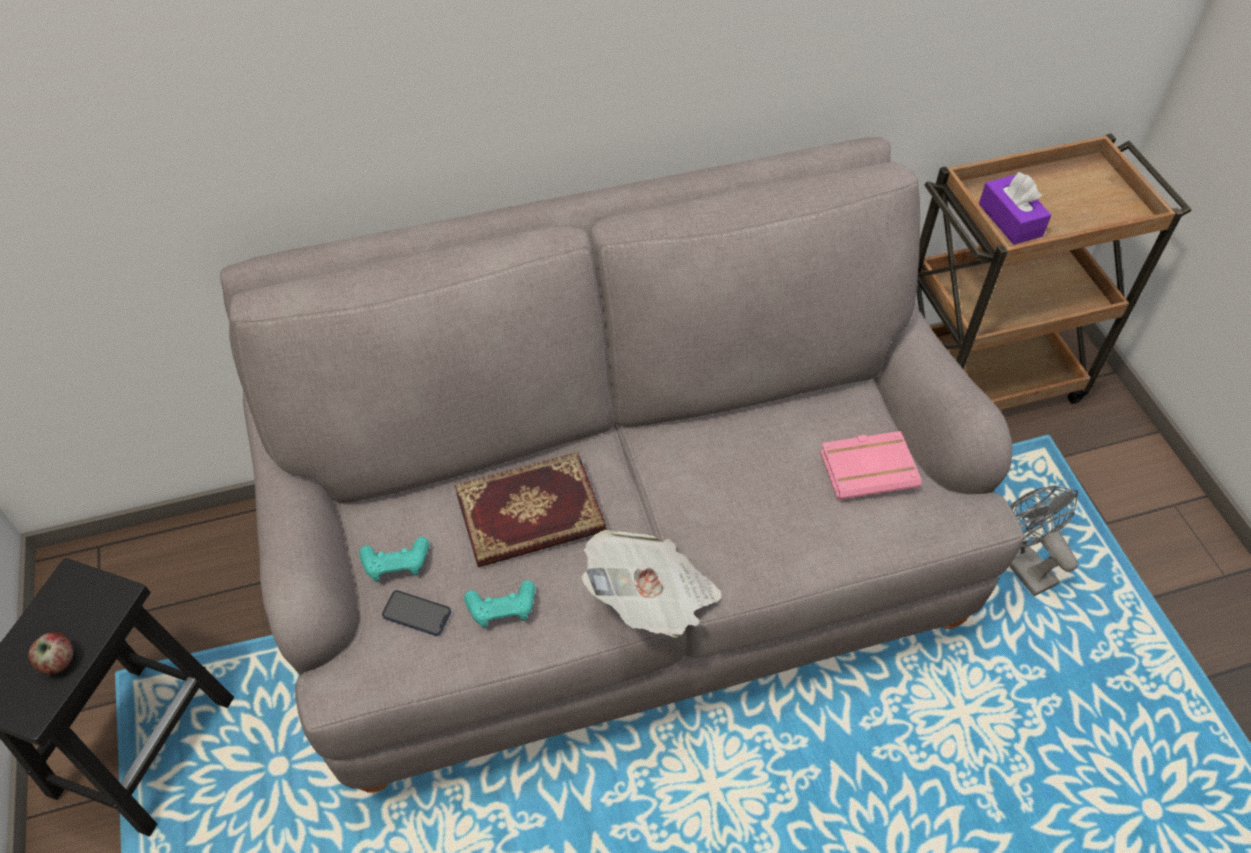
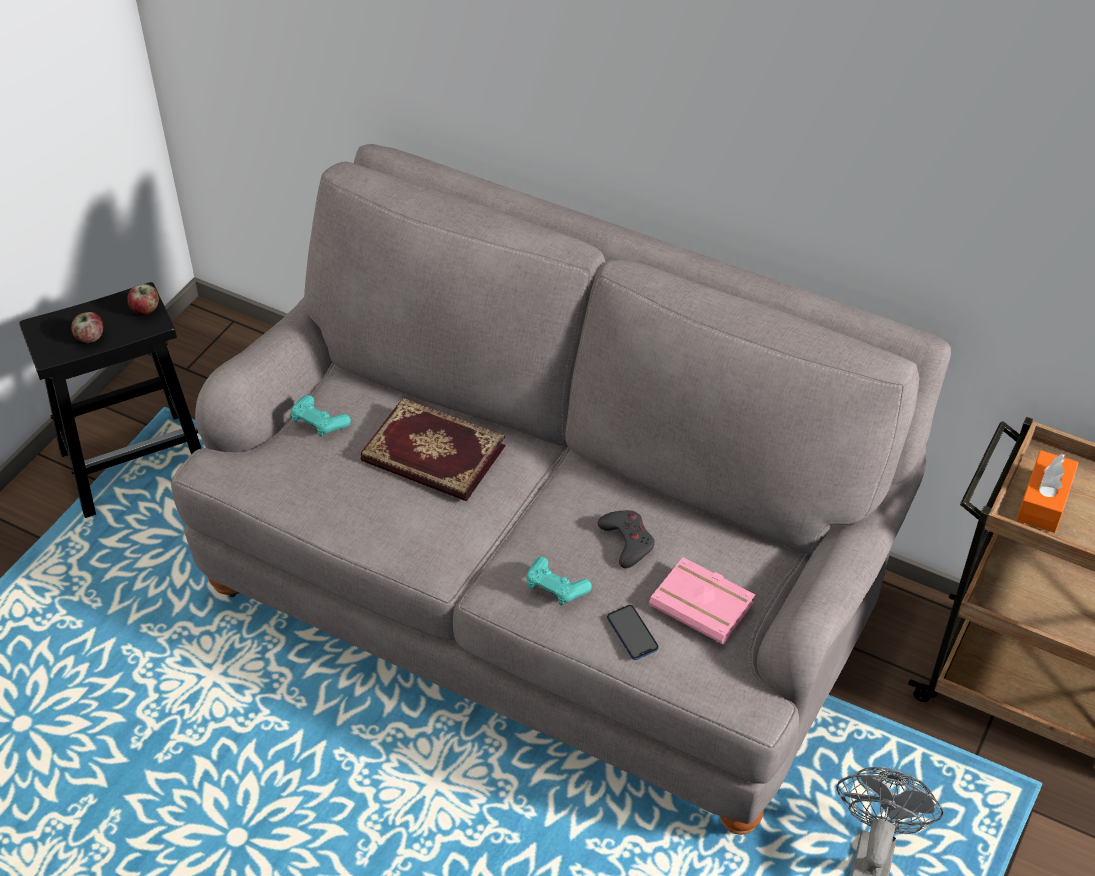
camera: 45 degrees right, 5 degrees down
phone [382,590,451,636] -> phone moved to [607,605,658,660]
turquoise game controller [464,580,535,628] -> turquoise game controller moved to [526,557,592,606]
newspaper [581,530,722,638] -> none
purple tissue box [979,172,1051,245] -> orange tissue box [1016,450,1079,533]
none -> apple [127,284,159,314]
none -> grey game controller [598,510,655,568]

